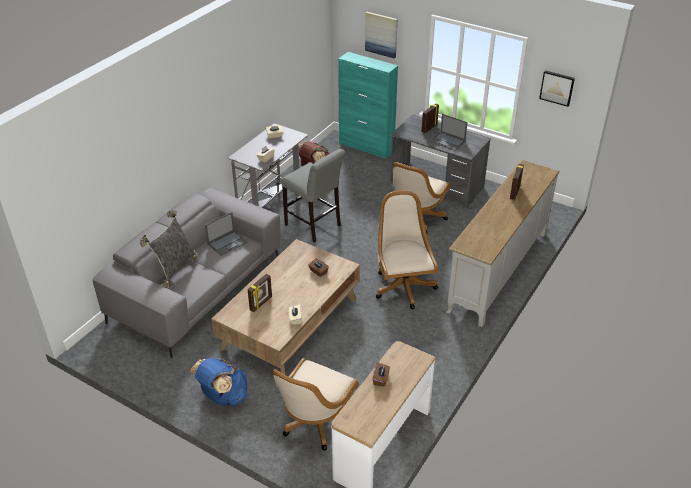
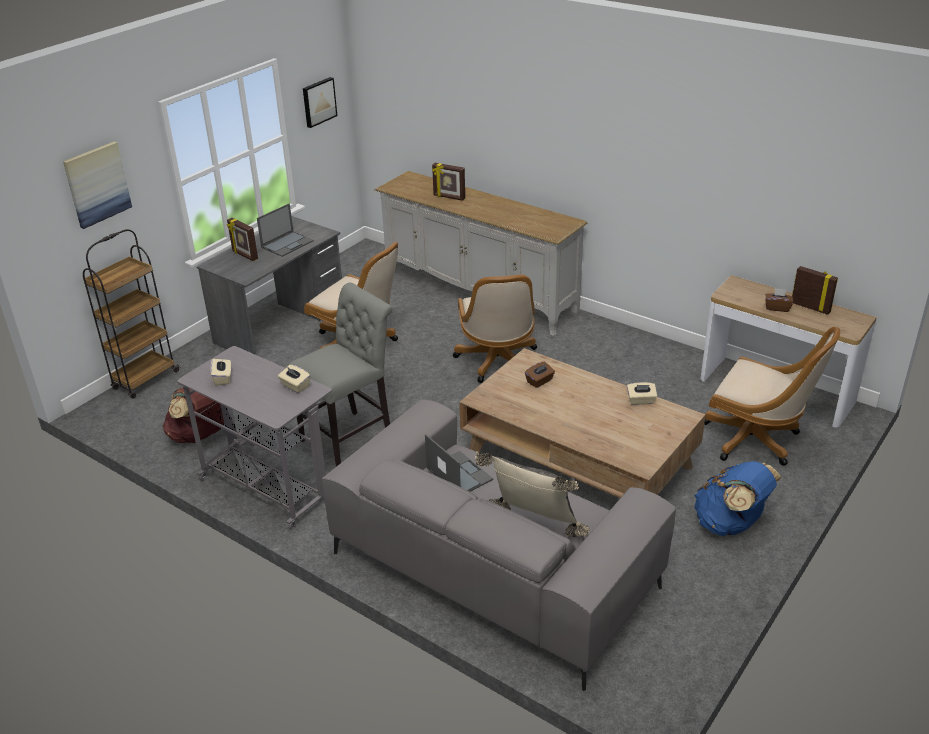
camera: 85 degrees left, 5 degrees down
picture frame [247,274,272,312] -> picture frame moved to [792,266,838,315]
turquoise cabinet [338,52,398,159] -> brown cart [83,229,181,399]
office chair [376,190,438,309] -> office chair turned 90 degrees counterclockwise [453,275,537,383]

